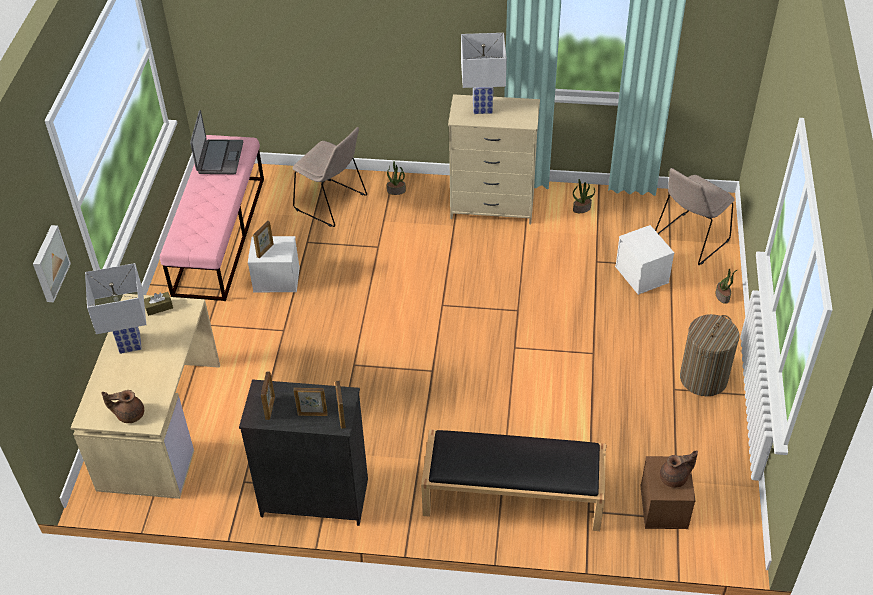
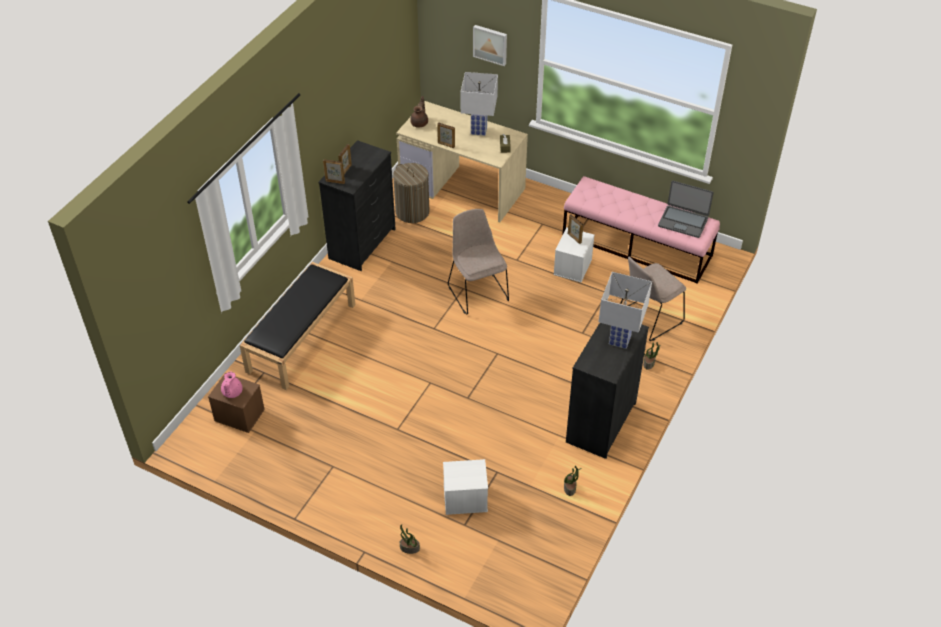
camera: 110 degrees right, 0 degrees up
picture frame [261,371,275,420] -> picture frame moved to [437,122,455,148]
beige dresser [448,94,540,224] -> black dresser [566,323,649,459]
beige chair [655,168,735,265] -> beige chair moved to [448,209,509,315]
brown teapot [660,450,698,488] -> pink teapot [221,372,243,398]
laundry basket [680,314,739,396] -> laundry basket moved to [393,163,429,223]

